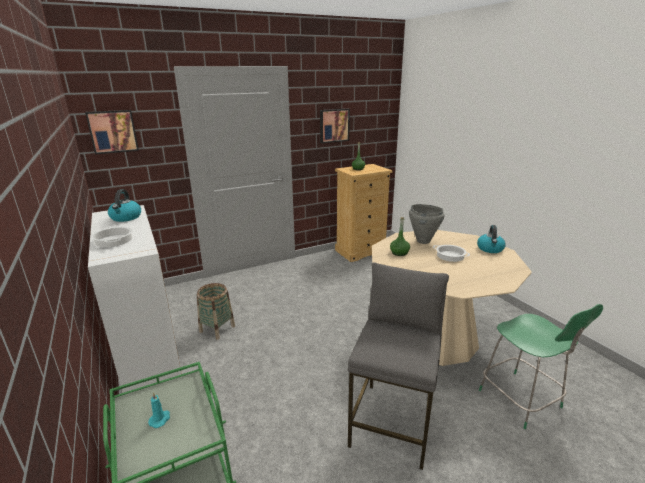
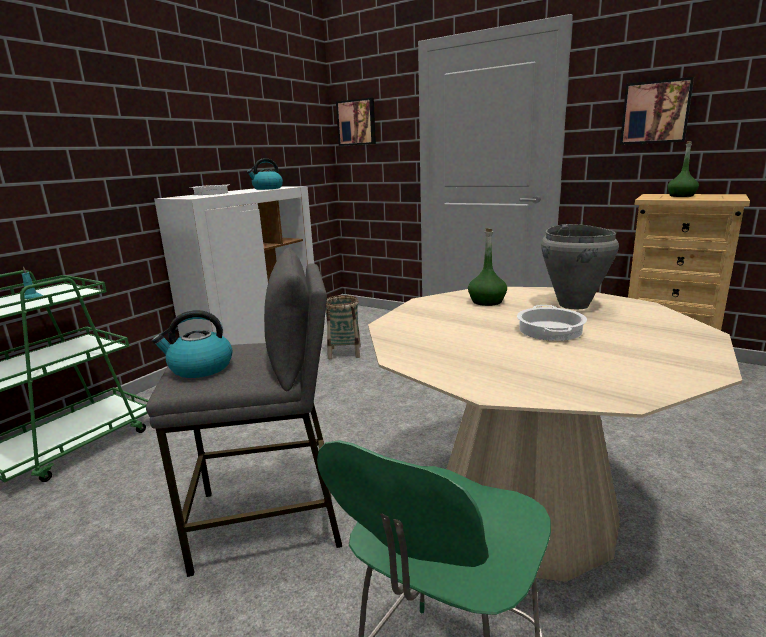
camera: 60 degrees right, 5 degrees down
kettle [477,225,506,253] -> kettle moved to [152,310,233,378]

